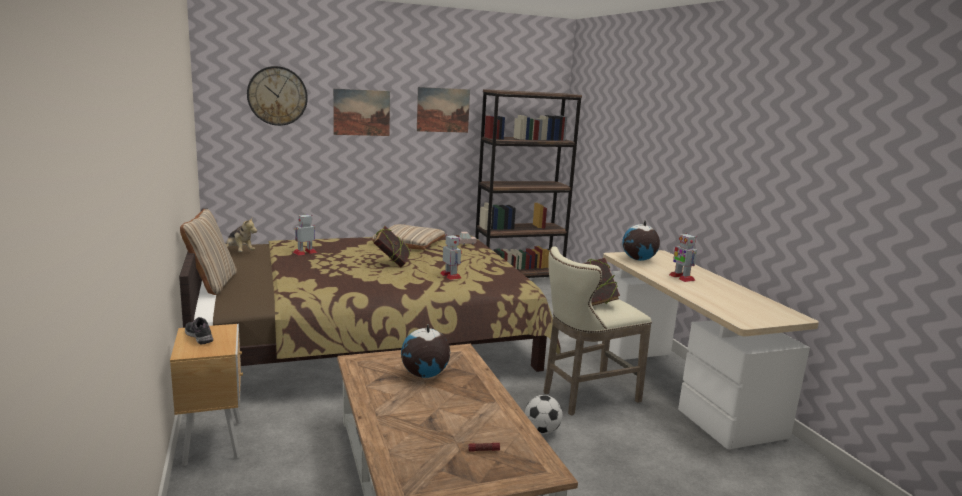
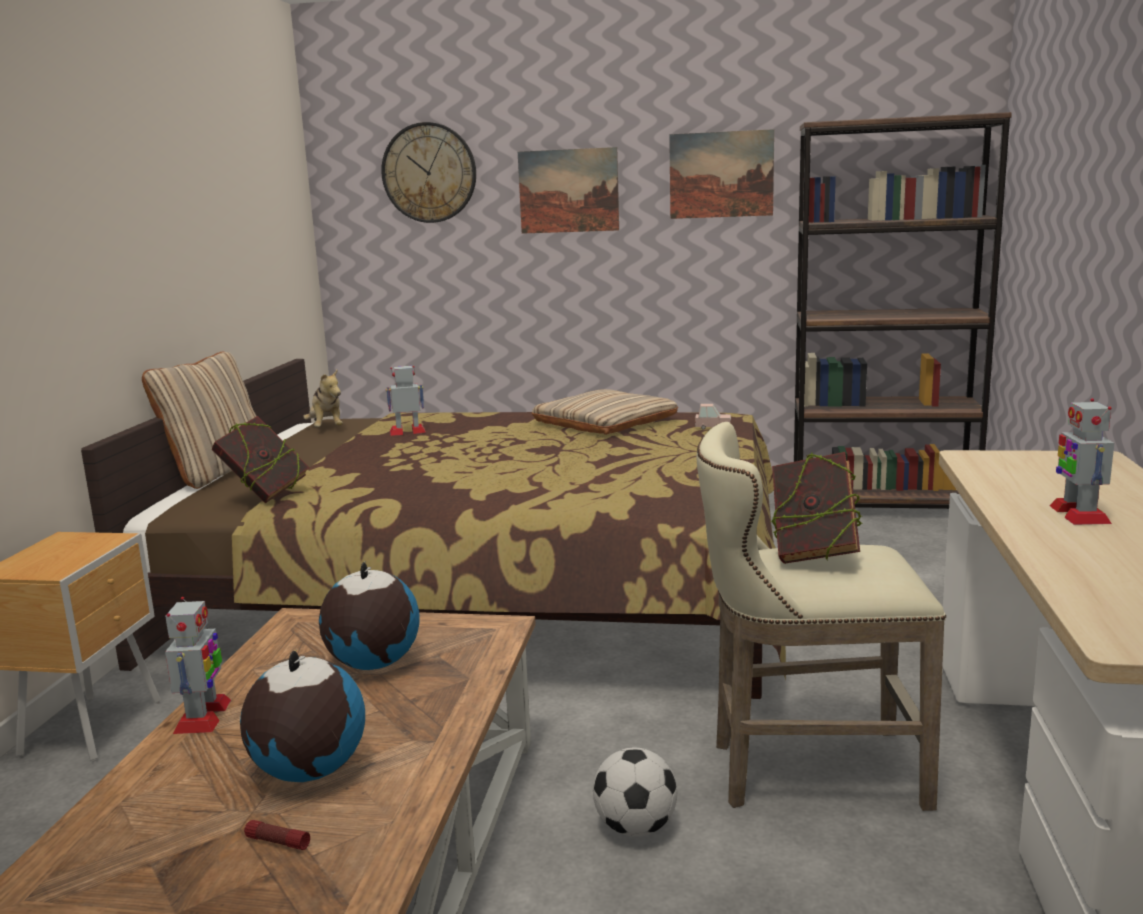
camera: 30 degrees right, 0 degrees up
shoe [185,317,213,345] -> none
book [373,226,411,267] -> book moved to [212,416,310,503]
toy robot [440,234,462,280] -> toy robot moved to [165,597,231,734]
globe [622,220,660,261] -> globe moved to [240,649,365,782]

